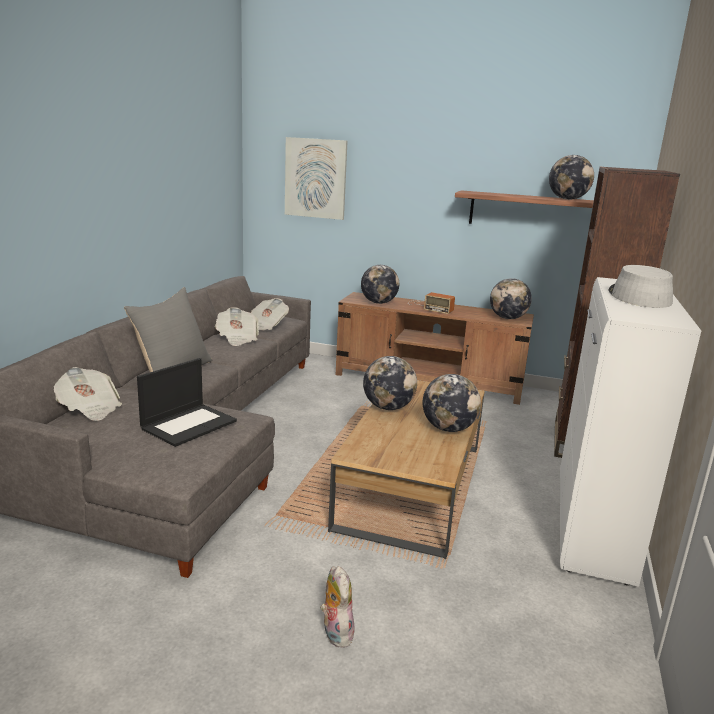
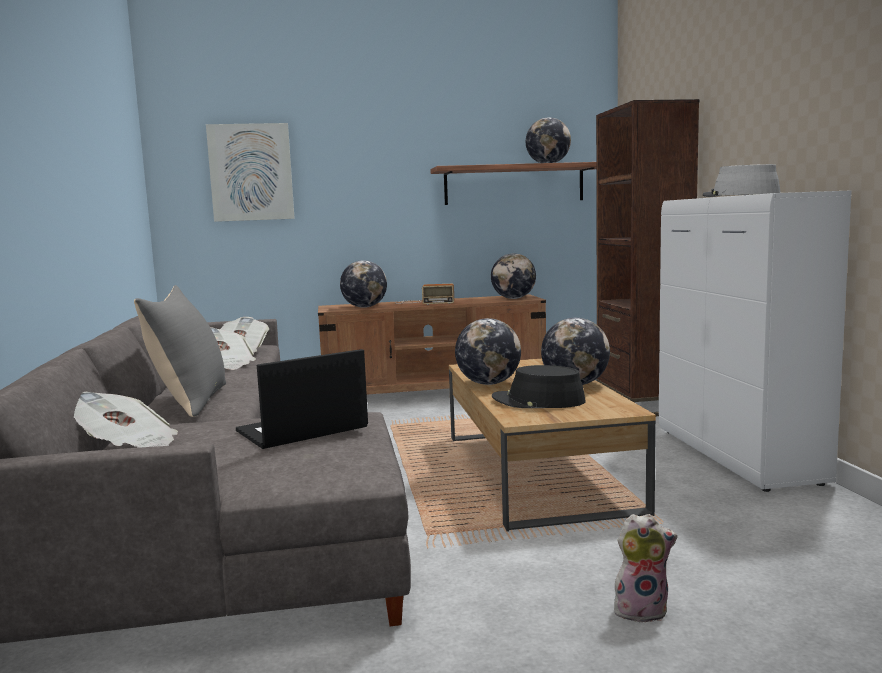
camera: 25 degrees left, 10 degrees down
laptop [137,358,237,447] -> laptop turned 135 degrees counterclockwise [236,349,368,449]
plush toy [320,566,355,648] -> plush toy turned 135 degrees clockwise [614,514,678,623]
none -> black hat [492,365,586,408]

